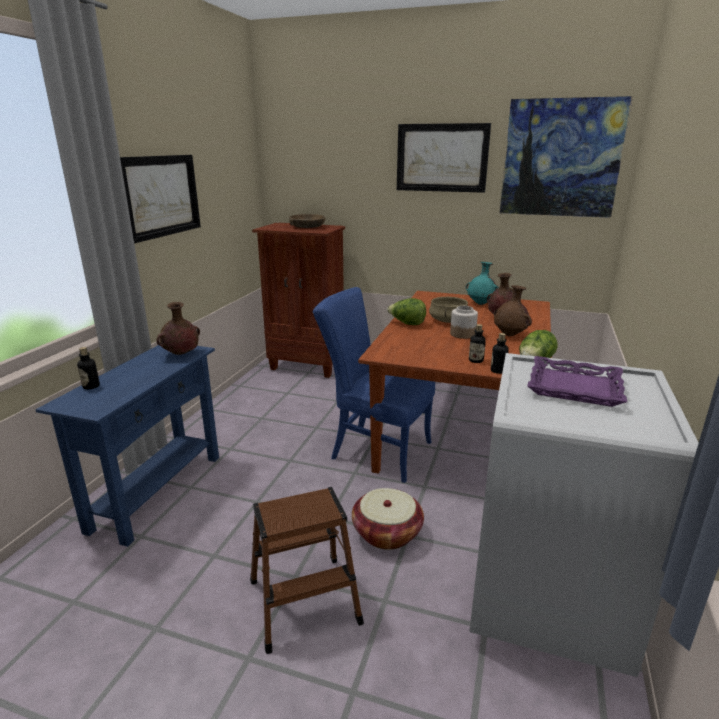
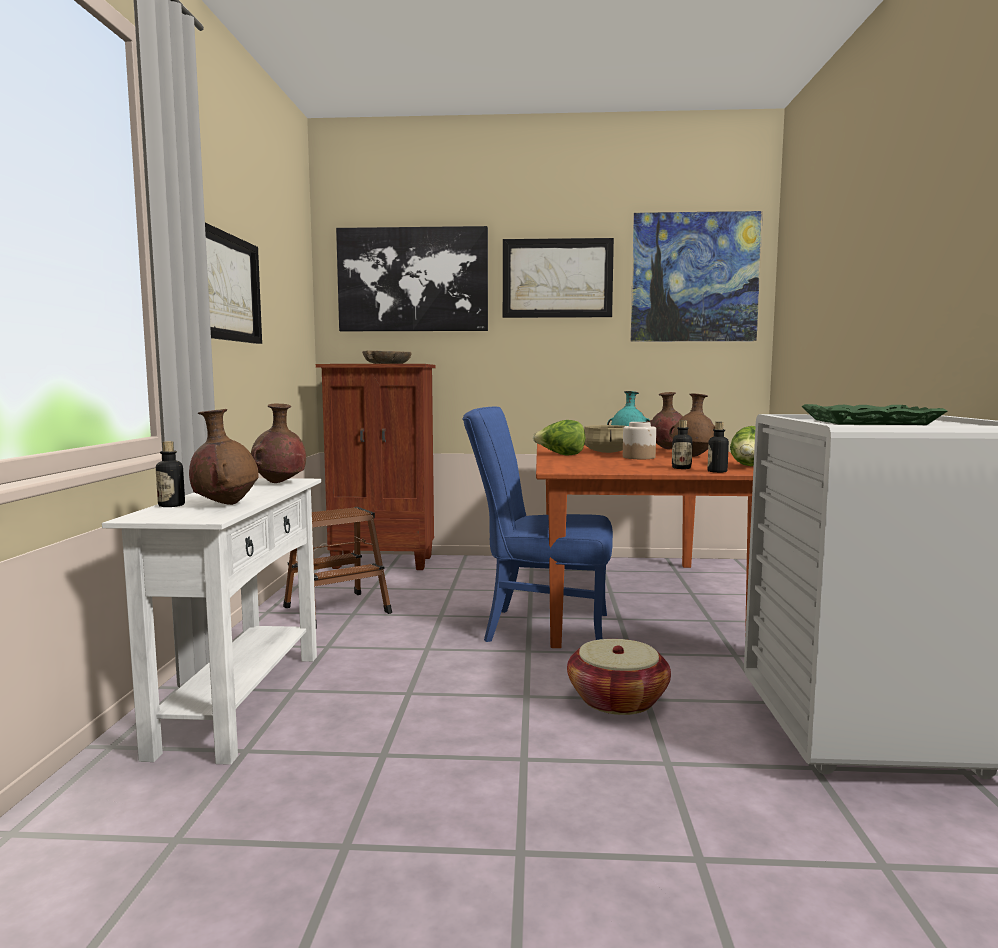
camera: 15 degrees left, 15 degrees down
blue console table [35,345,219,547] -> white console table [102,478,321,765]
brown step ladder [250,487,364,654] -> brown step ladder moved to [283,507,392,629]
purple tray [527,356,627,407] -> green tray [801,404,947,425]
none -> brown vase [189,409,259,505]
none -> picture [336,226,488,331]

